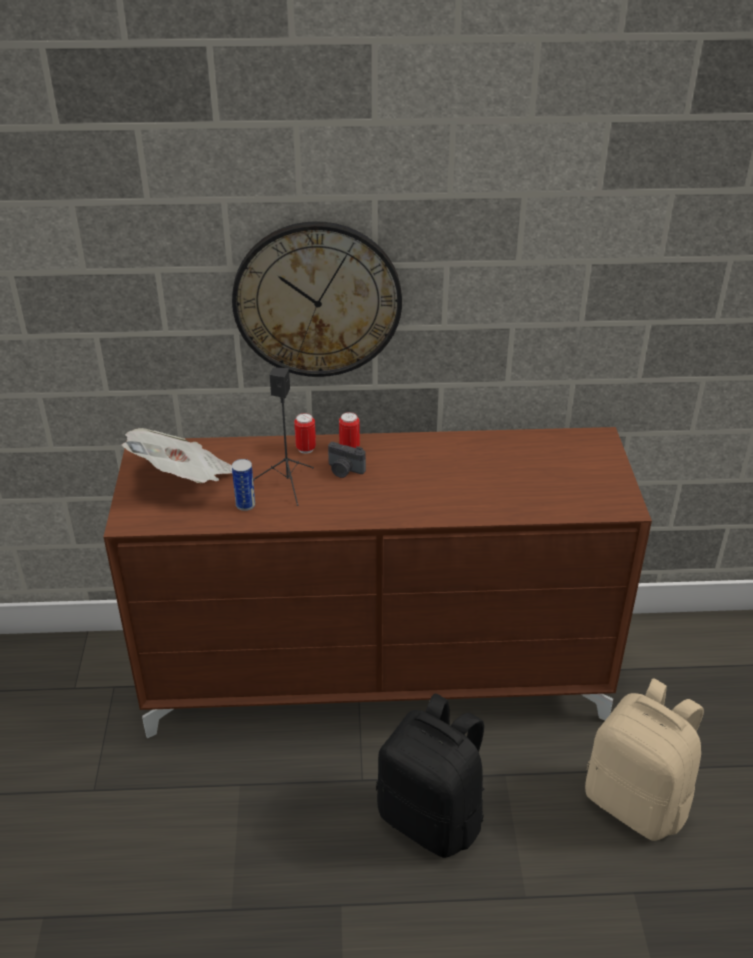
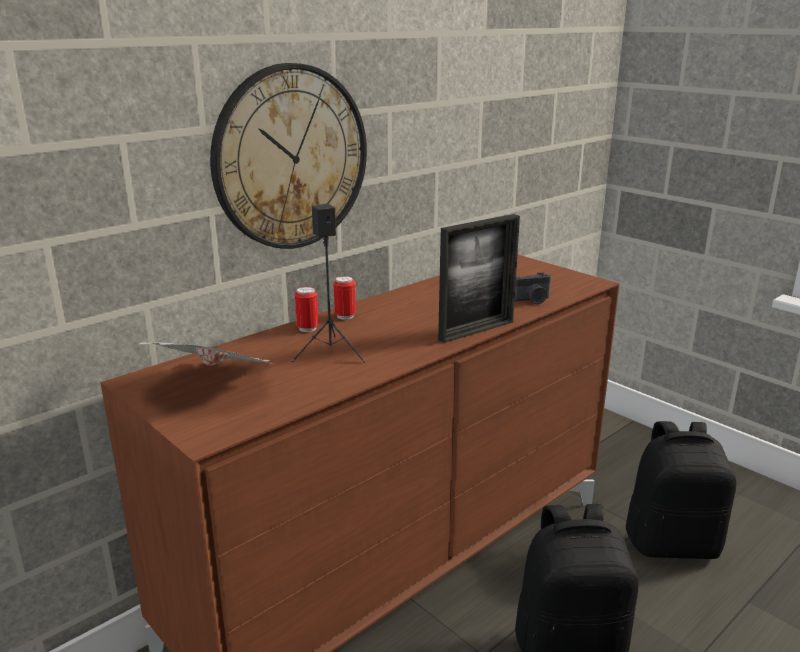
camera: 40 degrees left, 15 degrees down
can [232,459,255,511] -> none
camera [328,442,366,478] -> camera moved to [514,272,551,304]
beige backpack [585,678,704,841] -> black backpack [626,421,737,559]
none -> picture frame [438,214,520,343]

